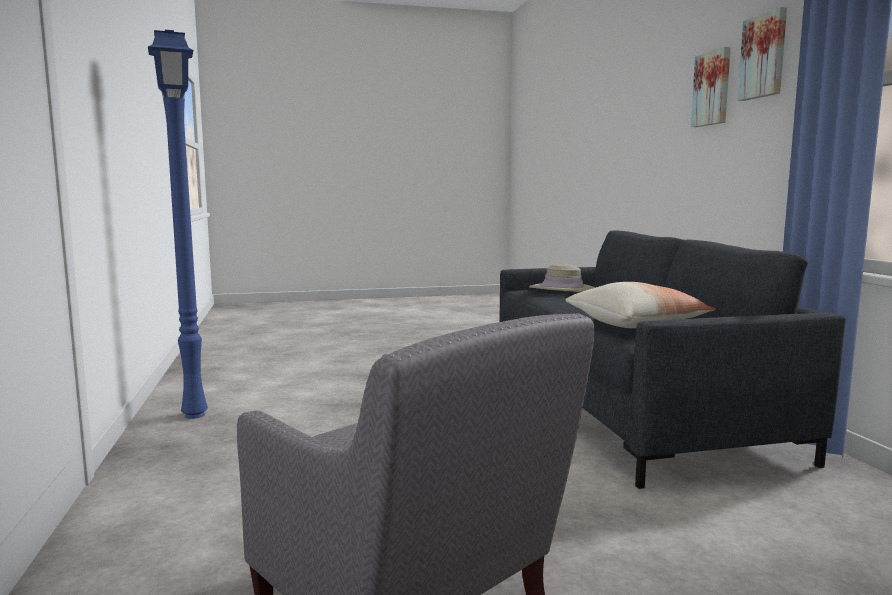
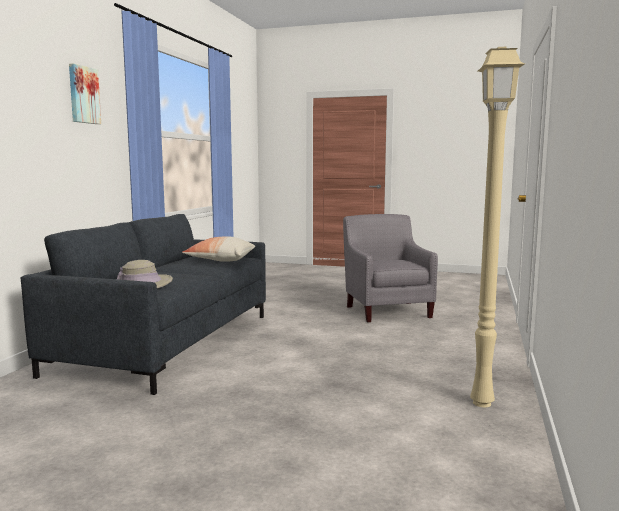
camera: 150 degrees left, 0 degrees up
blue floor lamp [148,30,208,419] -> beige floor lamp [470,47,525,407]
picture [691,47,731,127] -> none

